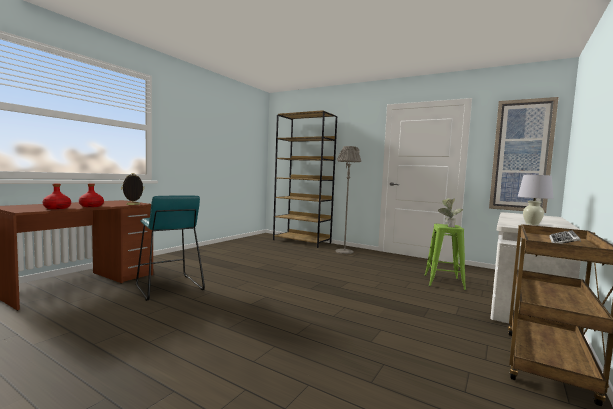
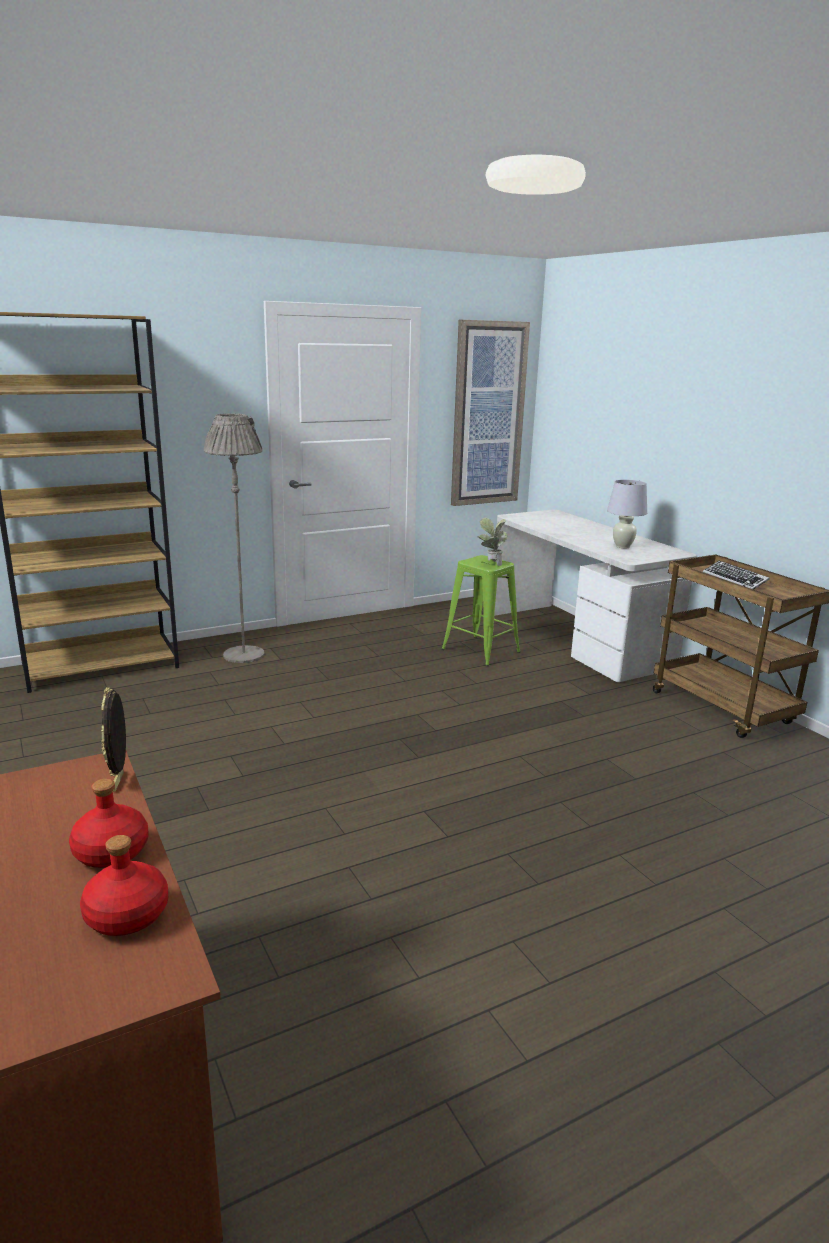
camera: 60 degrees left, 15 degrees up
turquoise stool [136,195,205,301] -> none

